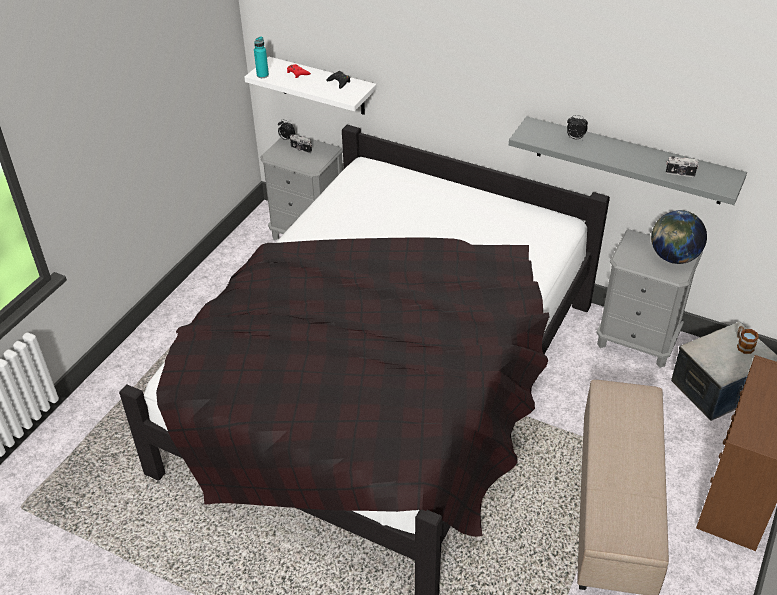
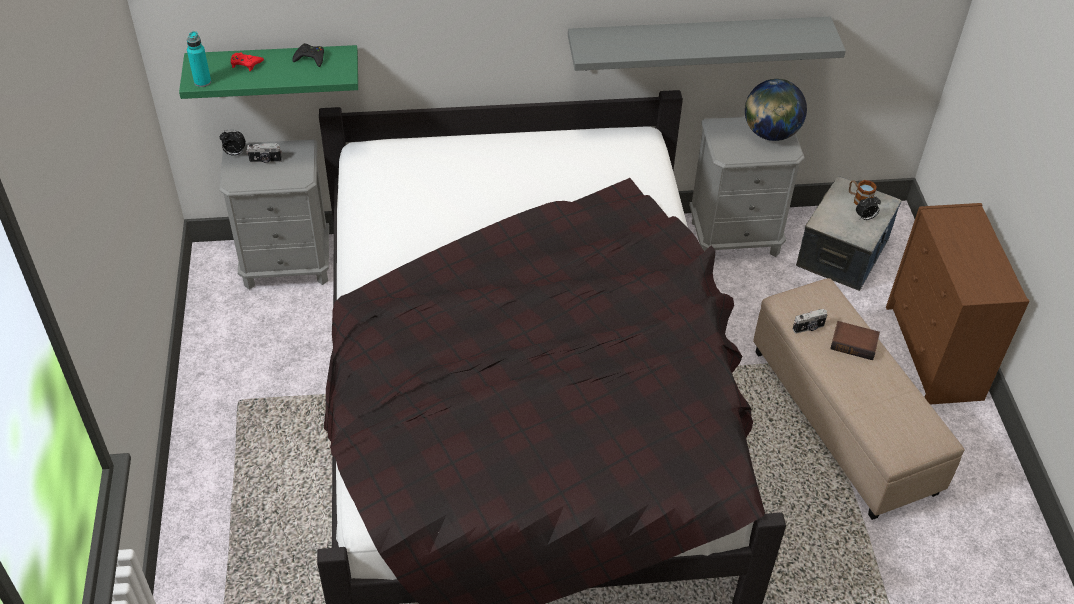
camera: 35 degrees left, 5 degrees up
white shelf [244,57,377,115] -> green shelf [179,45,358,99]
alarm clock [567,115,588,139] -> alarm clock moved to [856,196,881,220]
camera [666,156,699,177] -> camera moved to [792,309,827,334]
none -> book [830,321,880,360]

